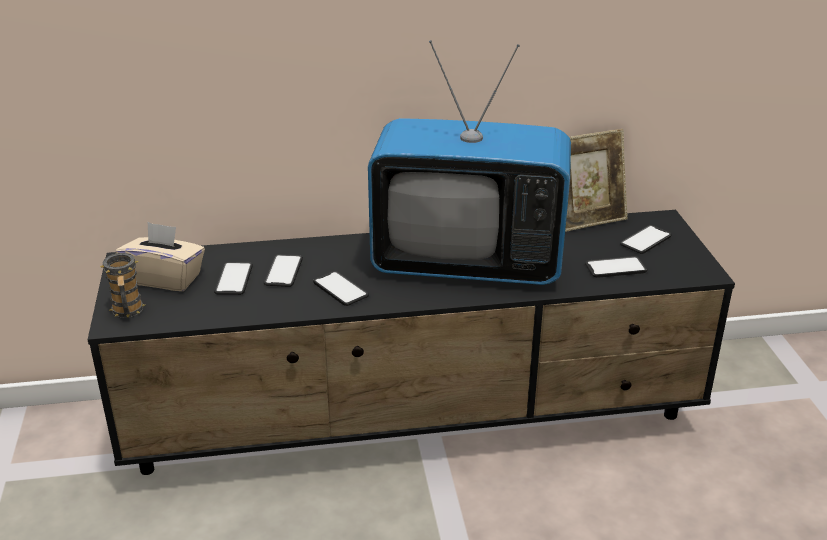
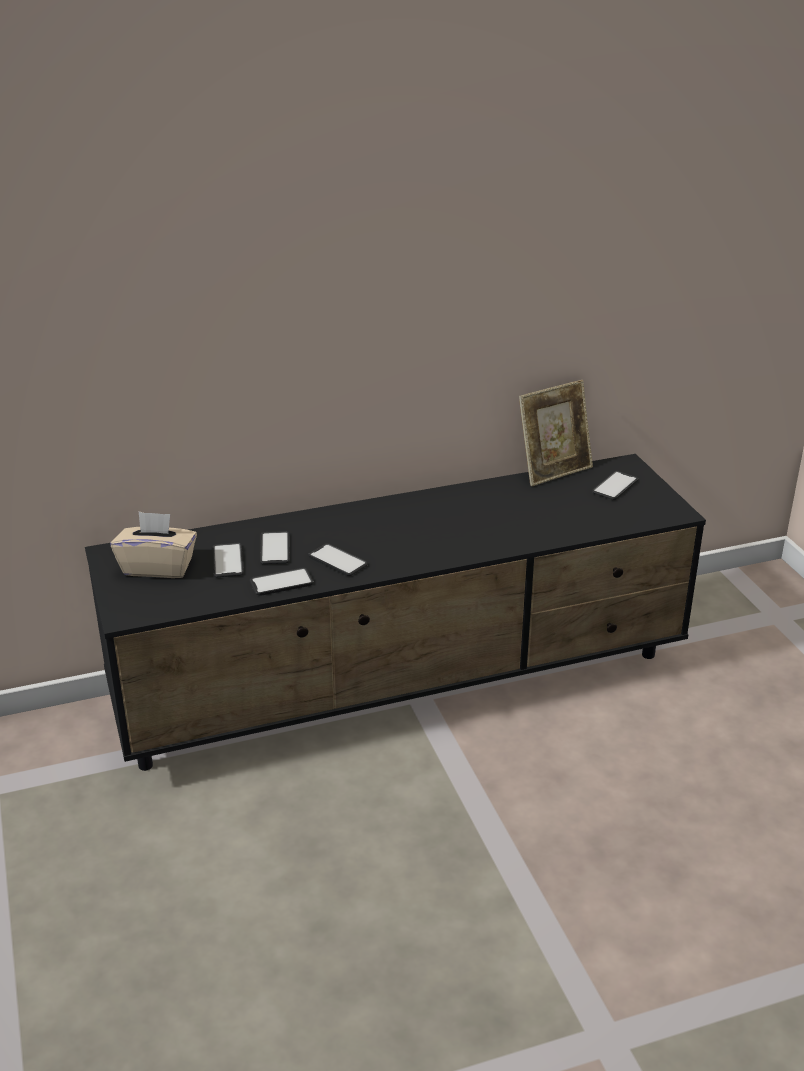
camera: 10 degrees left, 0 degrees up
mug [100,253,145,318] -> none
television [368,40,571,285] -> none
phone [585,256,647,278] -> phone moved to [250,567,314,595]

